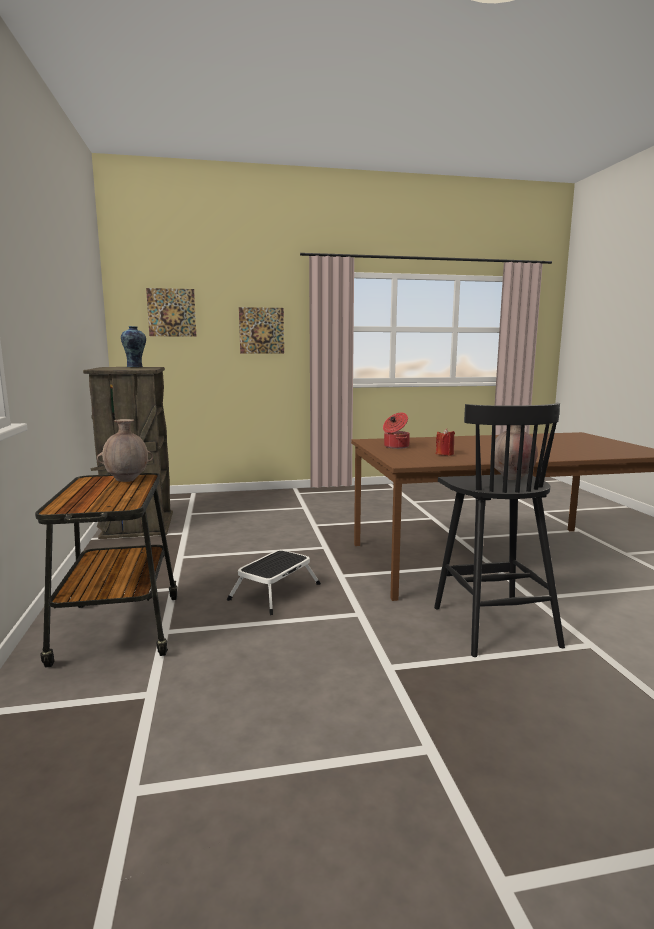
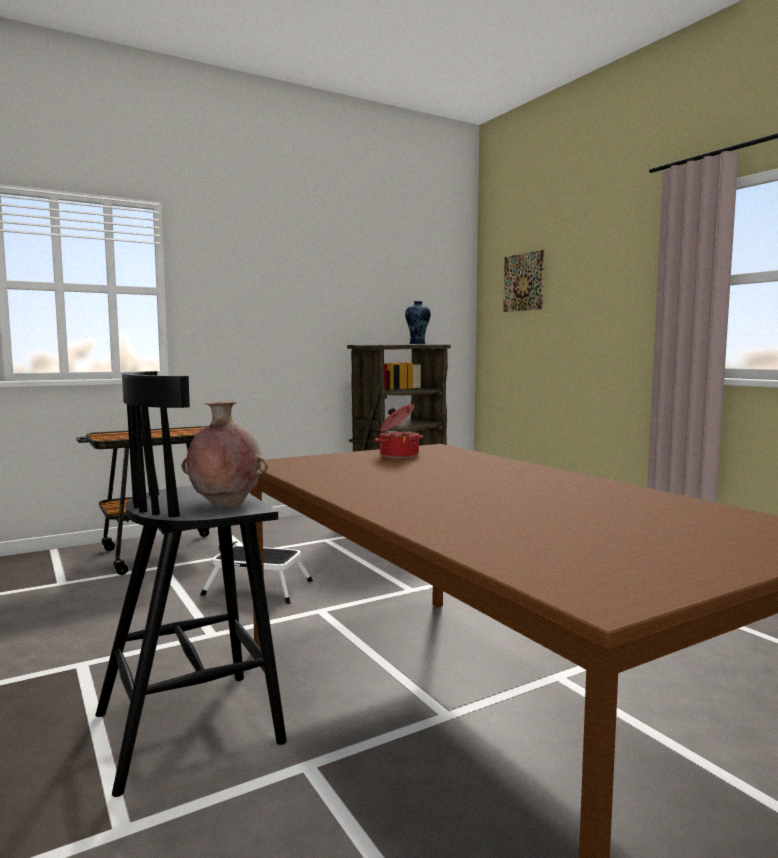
camera: 70 degrees right, 5 degrees down
brown vase [97,419,153,482] -> none
picture [239,307,284,353] -> none
red candle [436,428,455,456] -> none

